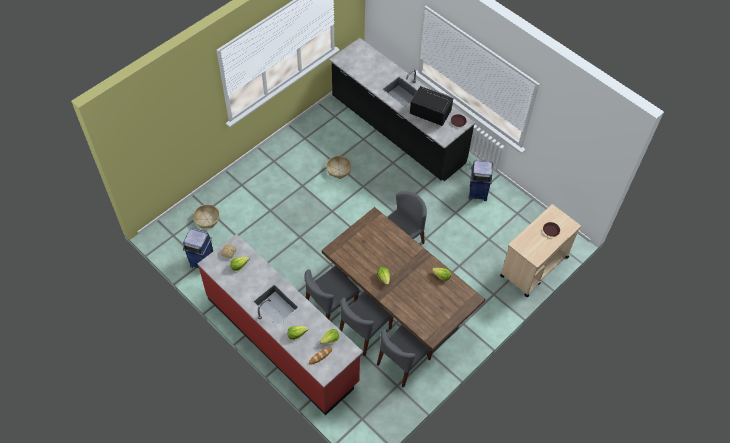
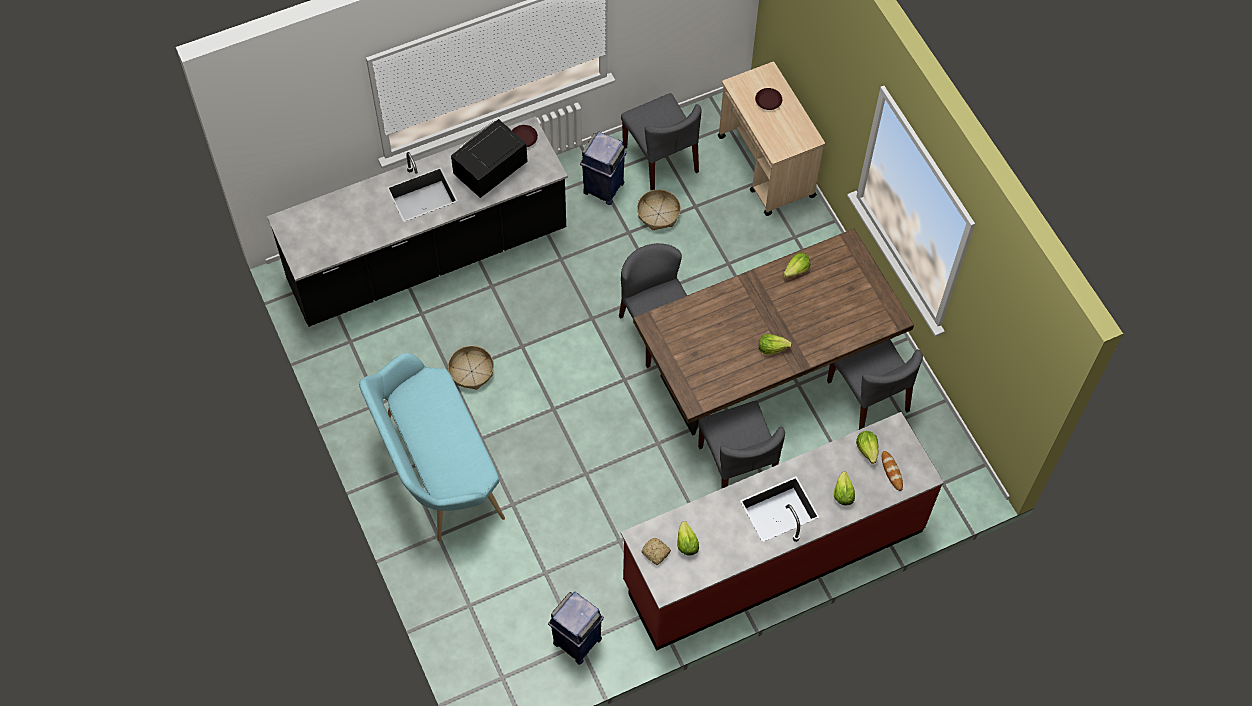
camera: 70 degrees left, 5 degrees up
basket [193,205,220,228] -> basket moved to [637,189,681,230]
grey chair [339,292,393,356] -> grey chair moved to [621,93,701,191]
none -> turquoise bench [359,353,505,541]

